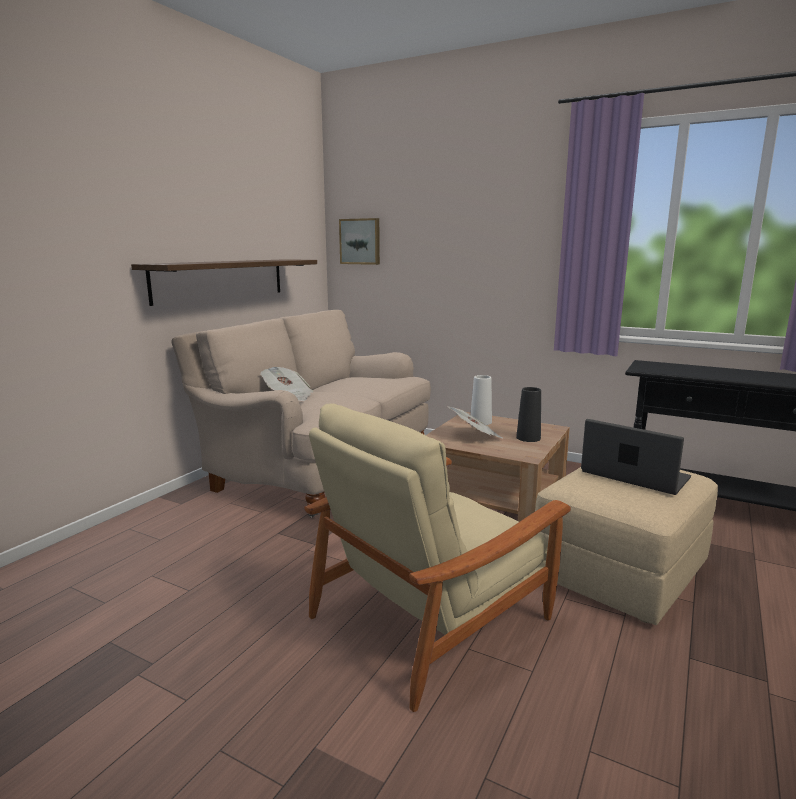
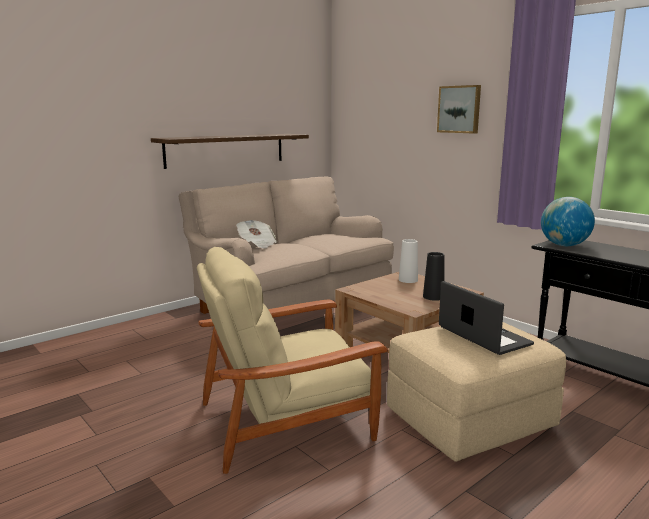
camera: 20 degrees right, 0 degrees up
picture [339,218,380,265] -> picture moved to [437,85,481,134]
newspaper [448,407,504,439] -> none
none -> globe [541,197,595,246]

